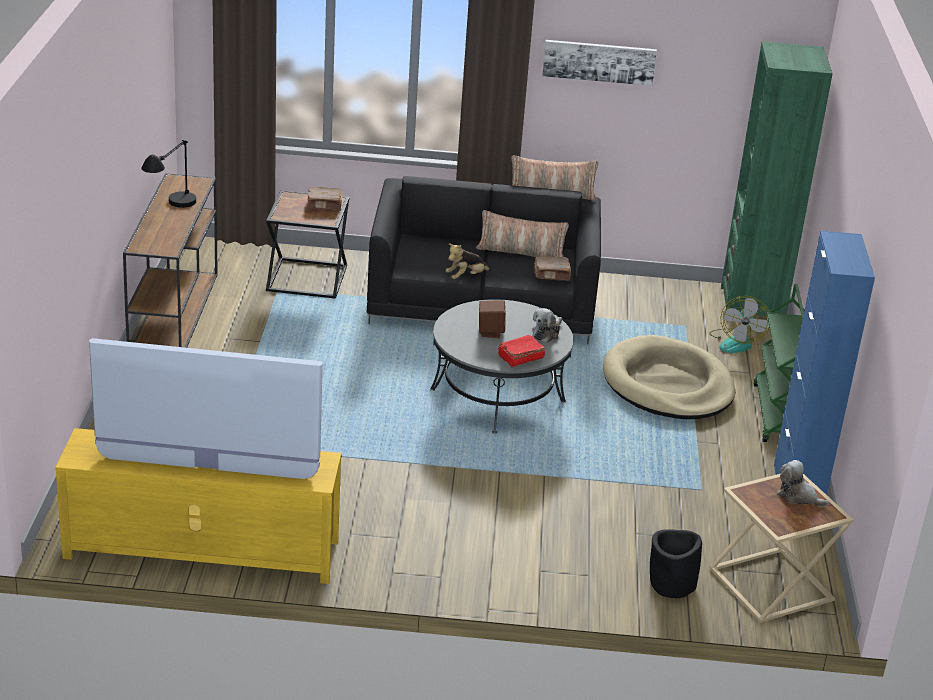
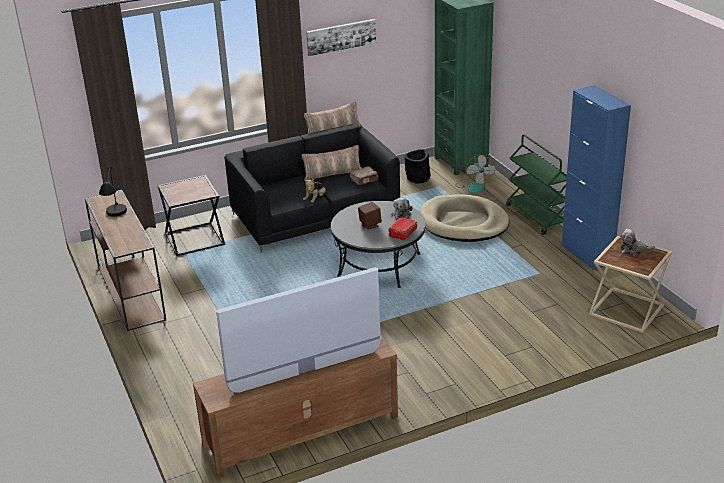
camera: 25 degrees left, 0 degrees up
yellow tv stand [55,428,342,584] -> brown tv stand [193,335,398,478]
brown book [307,187,342,211] -> none
black planter [650,529,702,598] -> black planter moved to [404,149,431,184]

